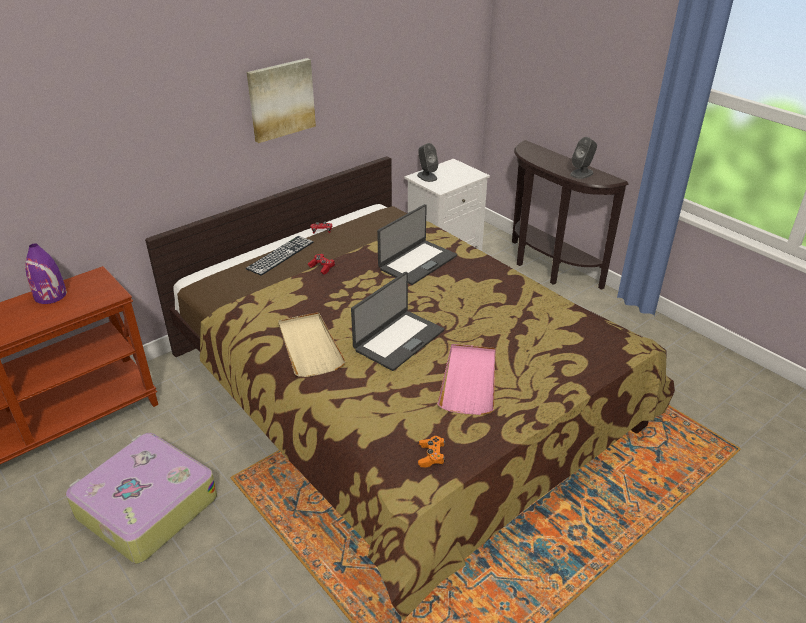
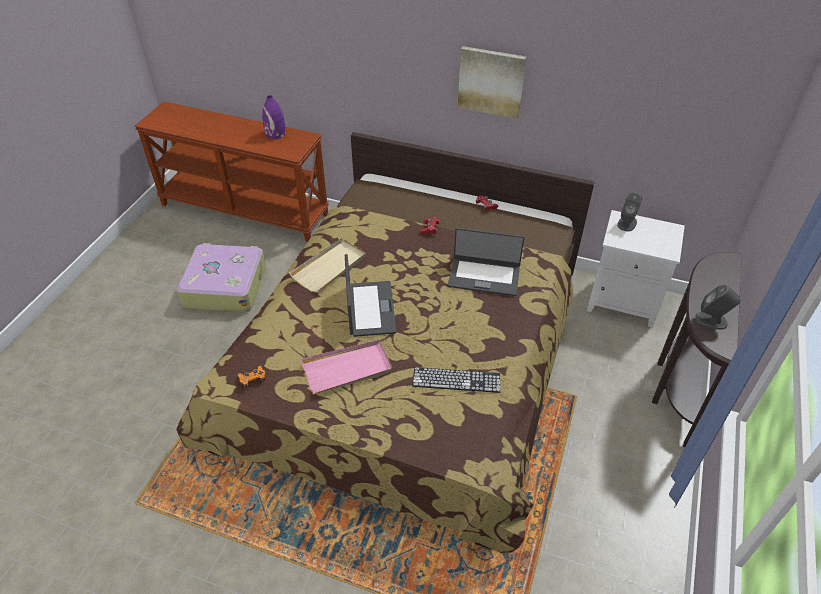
camera: 60 degrees right, 10 degrees up
keyboard [245,236,313,276] -> keyboard moved to [412,367,500,393]
laptop [351,272,444,371] -> laptop turned 105 degrees counterclockwise [345,254,396,337]

